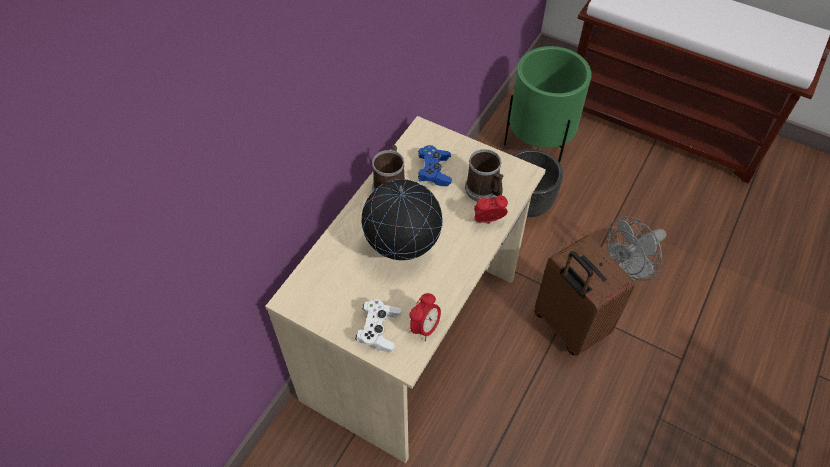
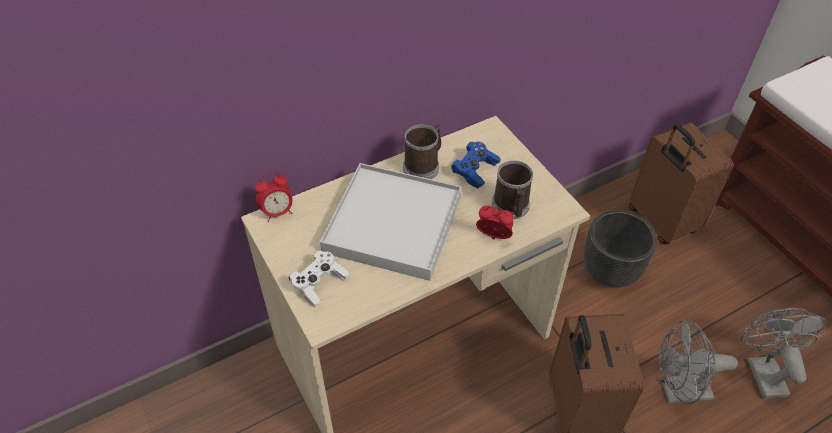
camera: 30 degrees right, 5 degrees down
globe [361,179,443,260] -> white tray [320,163,461,281]
alarm clock [409,293,441,341] -> alarm clock moved to [255,172,292,222]
green planter [504,46,592,163] -> brown suitcase [629,123,734,245]
none -> grey fan [741,308,827,398]

